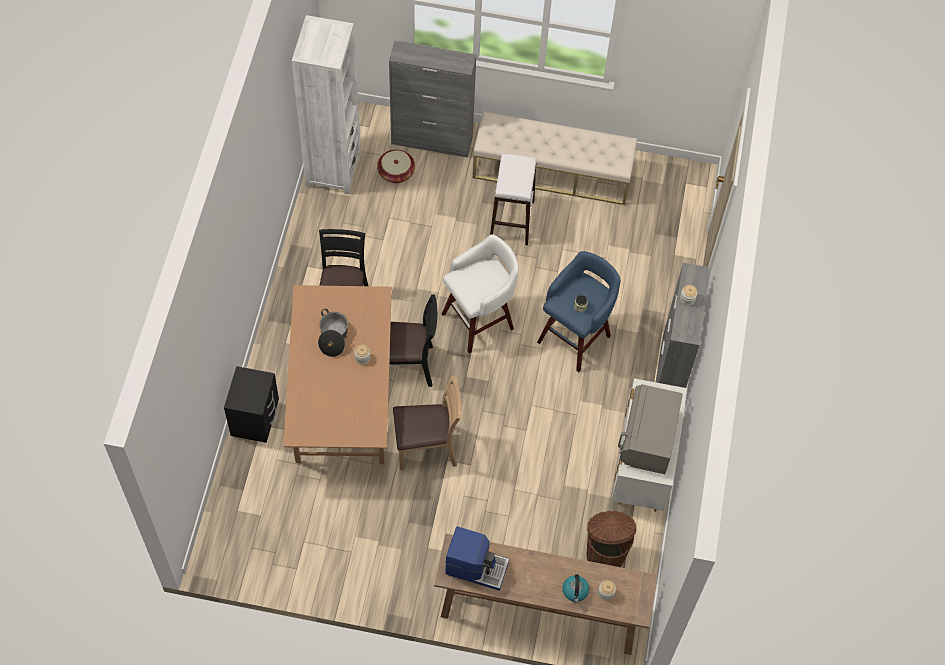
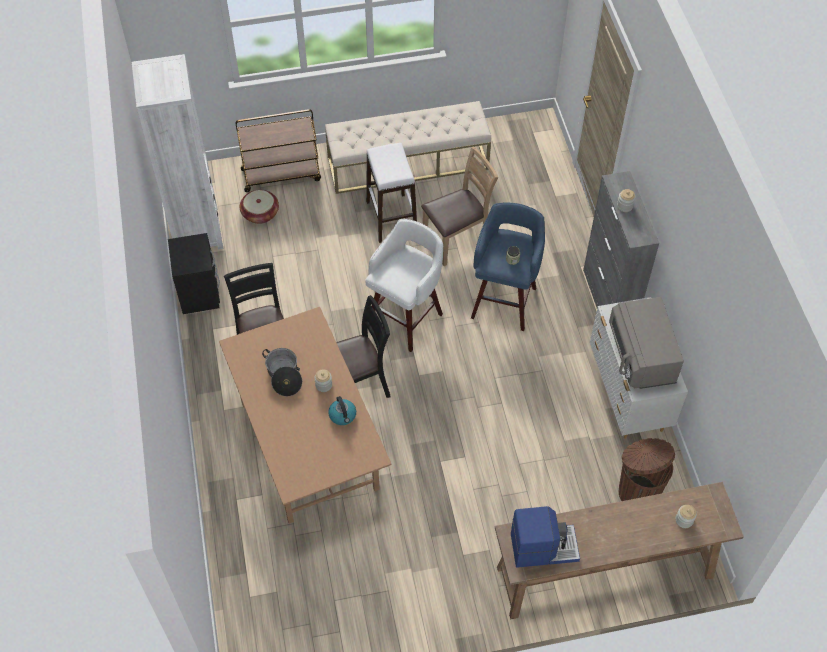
camera: 20 degrees left, 5 degrees down
black nightstand [224,366,279,443] -> black nightstand moved to [168,233,220,314]
grey cabinet [389,40,477,158] -> brown cart [235,109,321,192]
brown chair [393,375,461,470] -> brown chair moved to [421,146,498,266]
kettle [562,574,589,603] -> kettle moved to [328,396,356,425]

